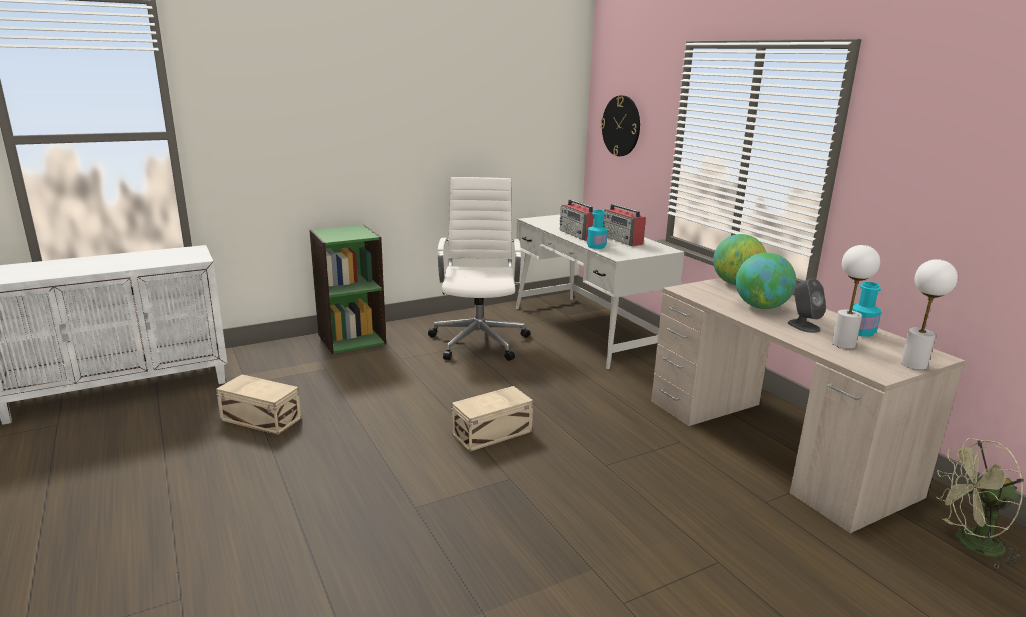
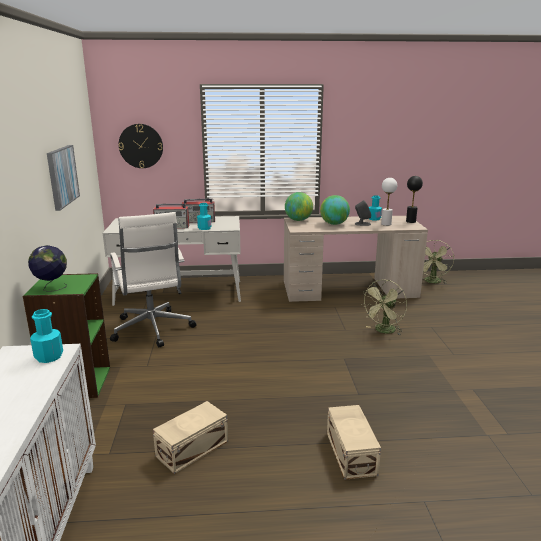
camera: 65 degrees left, 0 degrees up
white office chair [428,177,530,361] -> white office chair turned 135 degrees counterclockwise [110,212,197,347]
beige storage box [452,386,533,452] -> beige storage box moved to [327,405,381,480]
white table lamp [901,259,958,370] -> black table lamp [406,176,423,223]
none -> globe [28,245,67,292]
none -> turquoise bottle [30,309,63,363]
none -> picture [47,145,80,211]
none -> green fan [361,279,407,335]

